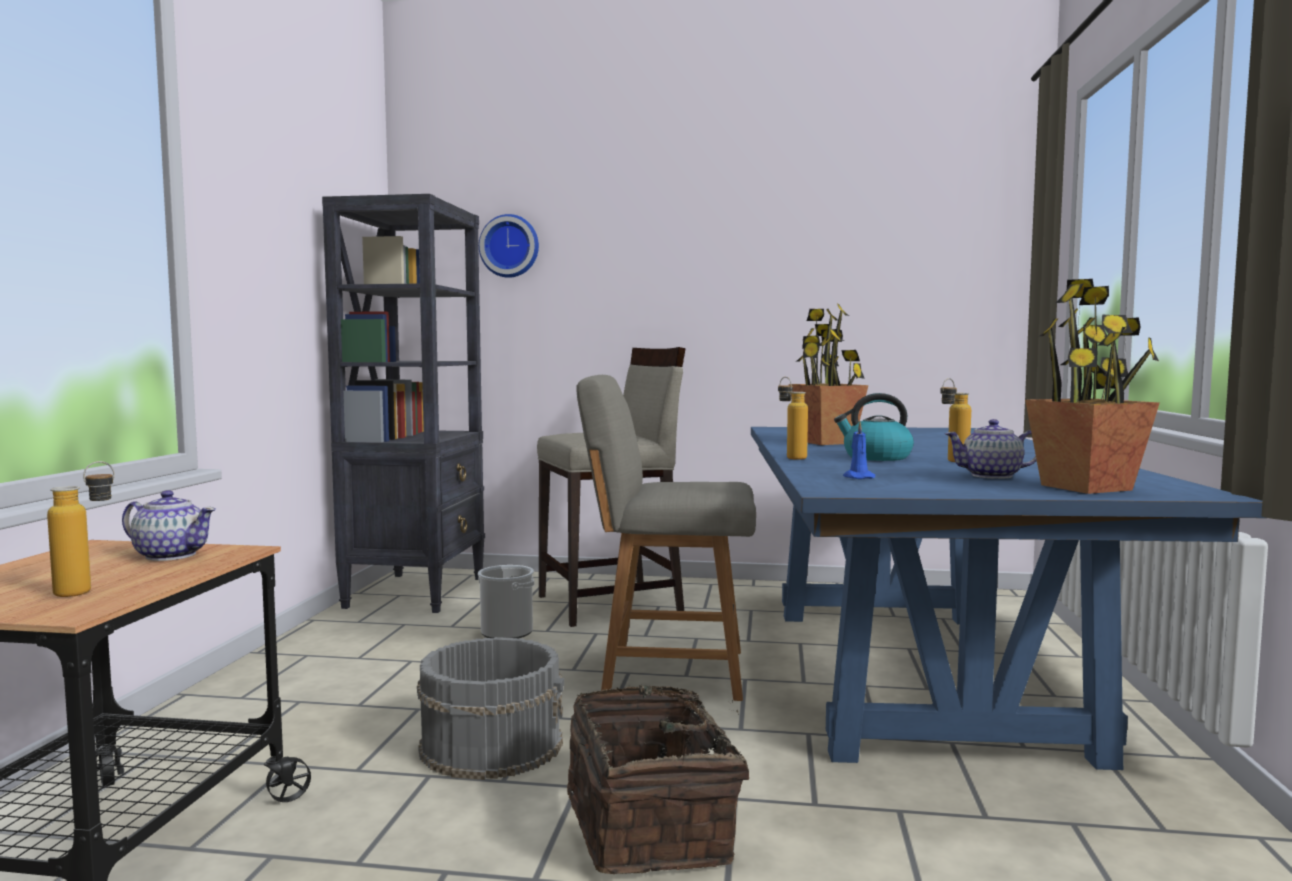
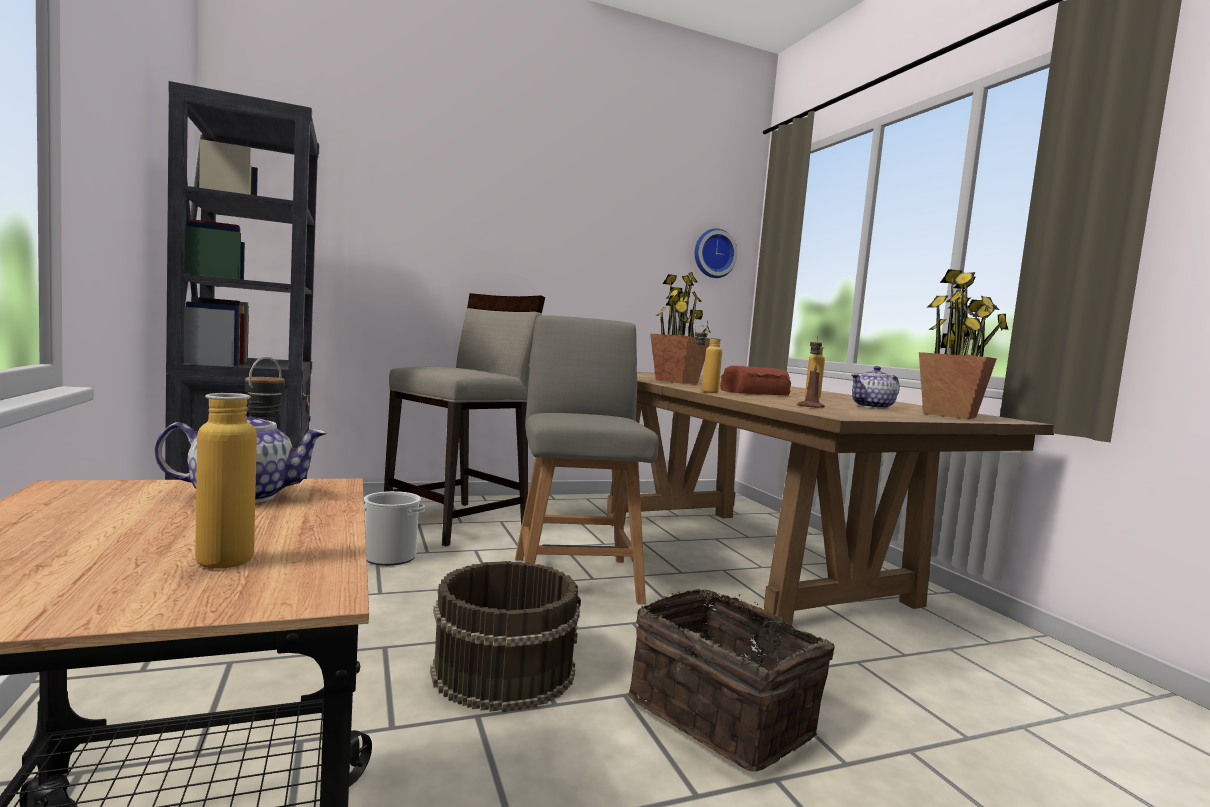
camera: 30 degrees left, 0 degrees up
grey bucket [417,637,564,780] -> brown bucket [430,561,581,712]
wall clock [479,214,539,278] -> wall clock moved to [695,228,738,278]
grey chair [577,375,756,701] -> grey chair turned 105 degrees clockwise [515,315,659,605]
blue dining table [751,427,1265,770] -> brown dining table [607,372,1054,625]
kettle [834,393,914,461] -> bread [720,366,791,396]
blue candle [843,421,875,479] -> brown candle [797,362,825,408]

